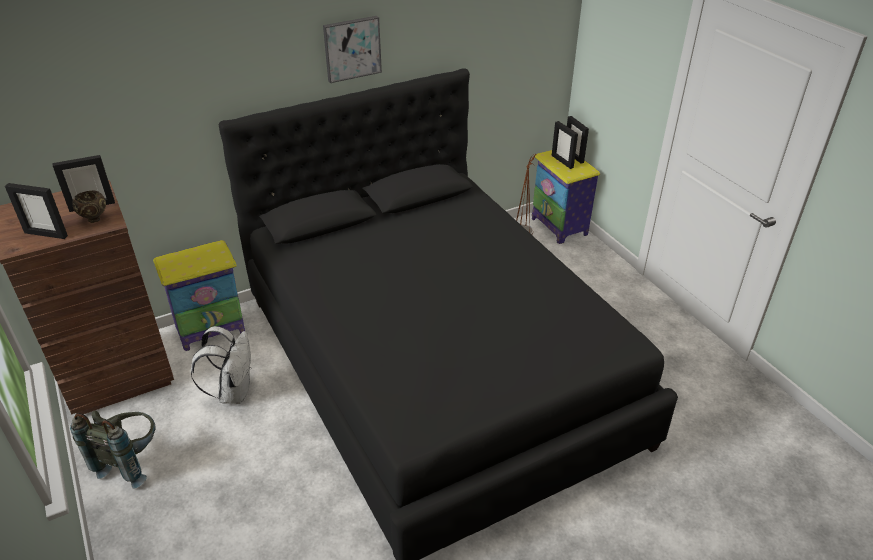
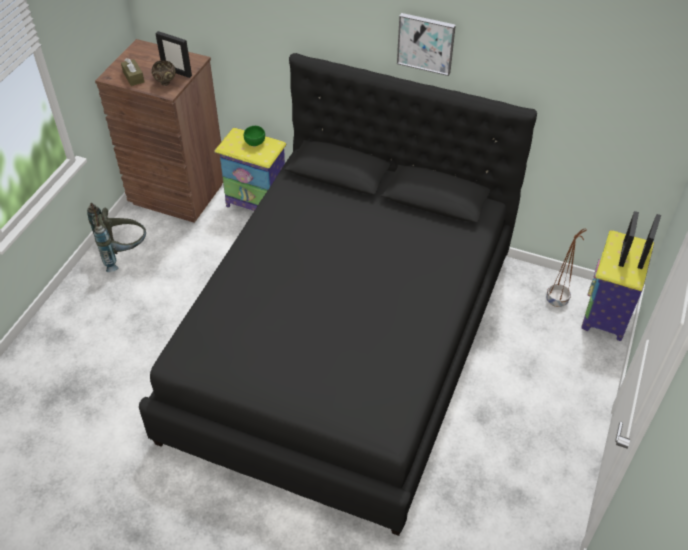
camera: 50 degrees right, 10 degrees up
picture frame [5,183,68,239] -> brown tissue box [121,58,144,86]
white backpack [191,326,251,404] -> none
none -> green bowl [244,126,265,146]

